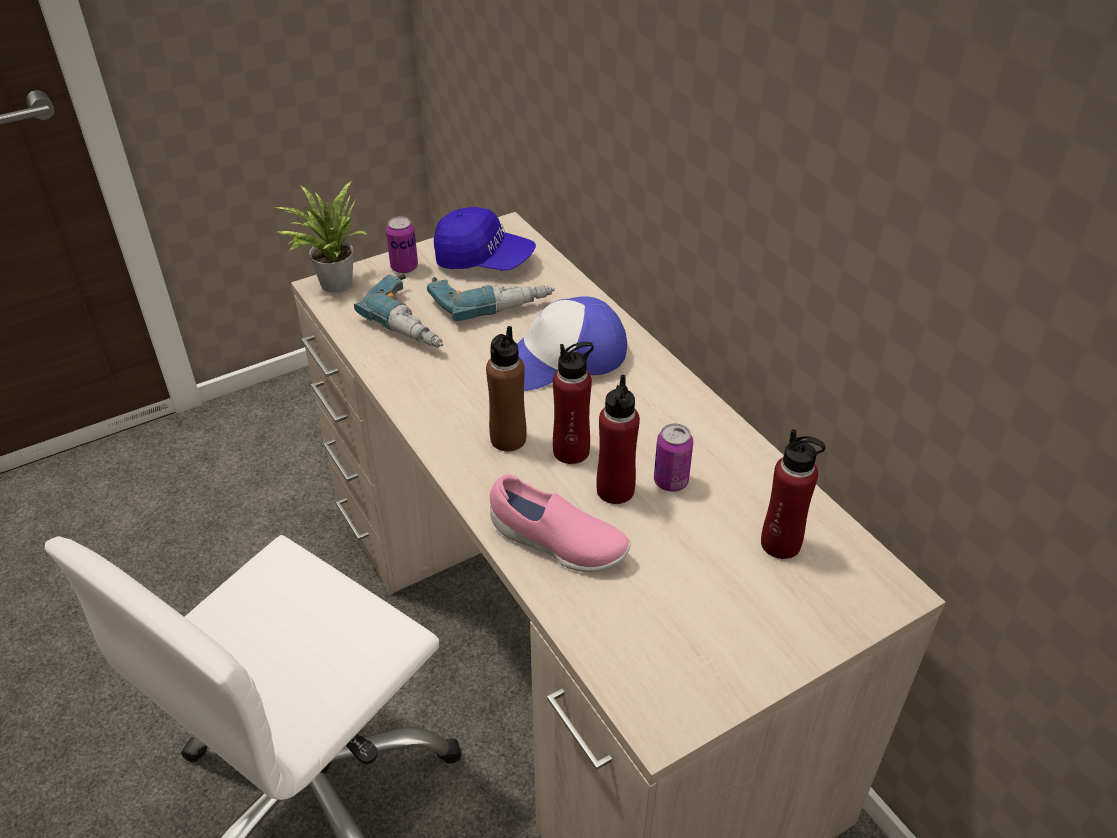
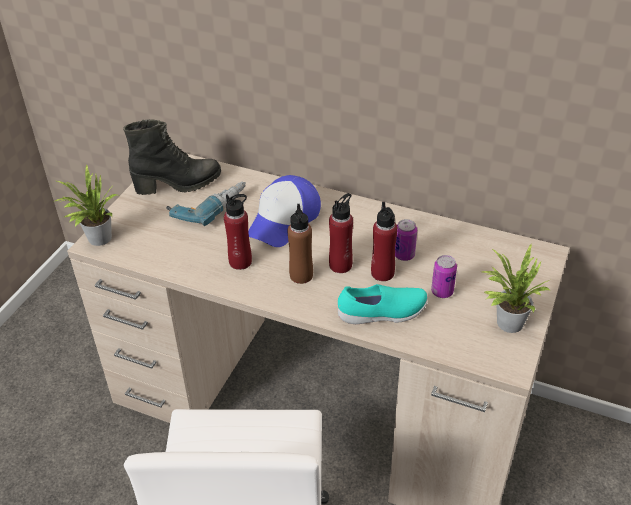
camera: 35 degrees left, 0 degrees up
power drill [354,274,443,348] -> none
can [386,216,418,273] -> can moved to [431,255,457,298]
blue cap [434,207,536,270] -> black boot [123,119,221,195]
pink shoe [490,474,631,573] -> turquoise shoe [338,284,428,324]
red bottle [761,429,826,559] -> red bottle moved to [224,194,252,270]
none -> potted plant [482,244,551,333]

